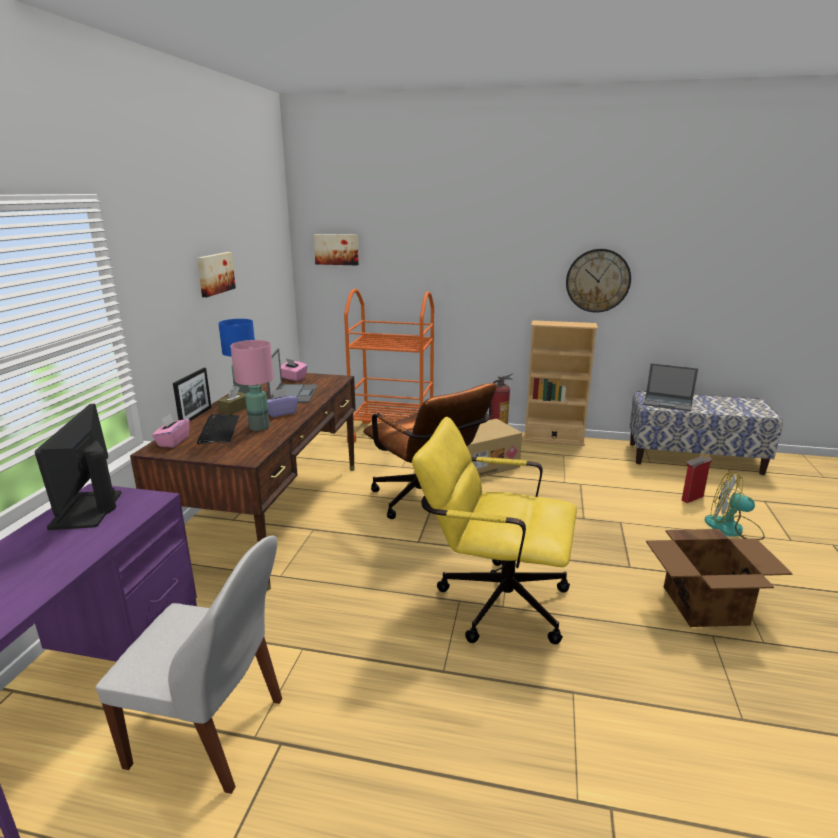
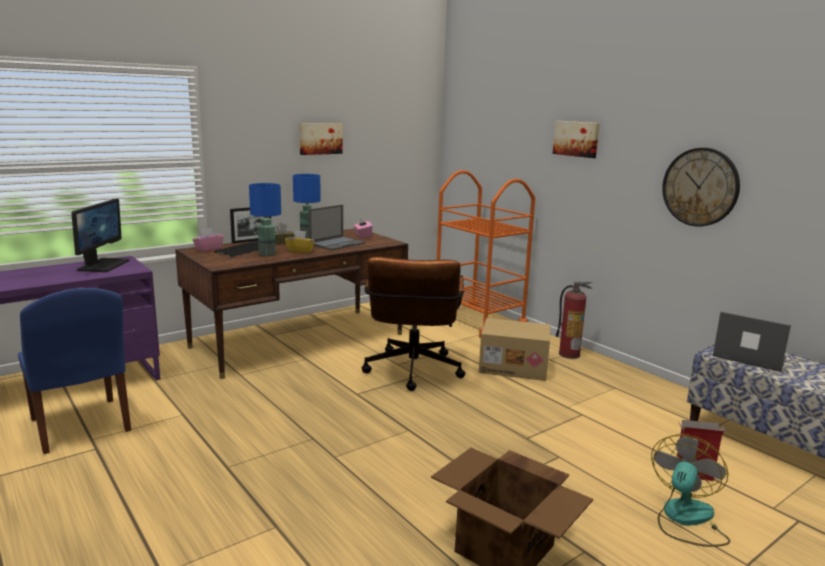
camera: 40 degrees right, 5 degrees down
monitor [35,404,121,530] -> monitor turned 150 degrees clockwise [71,198,130,272]
white chair [95,536,282,794] -> blue chair [18,288,131,454]
pink table lamp [230,340,274,431] -> blue table lamp [249,183,281,256]
purple tissue box [267,388,298,417] -> yellow tissue box [285,230,315,253]
picture [314,234,359,265] -> picture moved to [553,121,600,158]
yellow office chair [412,417,577,644] -> none
beige bookcase [523,320,598,446] -> none
laptop [643,363,698,411] -> laptop turned 150 degrees clockwise [713,312,791,372]
fan [705,472,765,540] -> fan turned 60 degrees clockwise [651,434,731,547]

